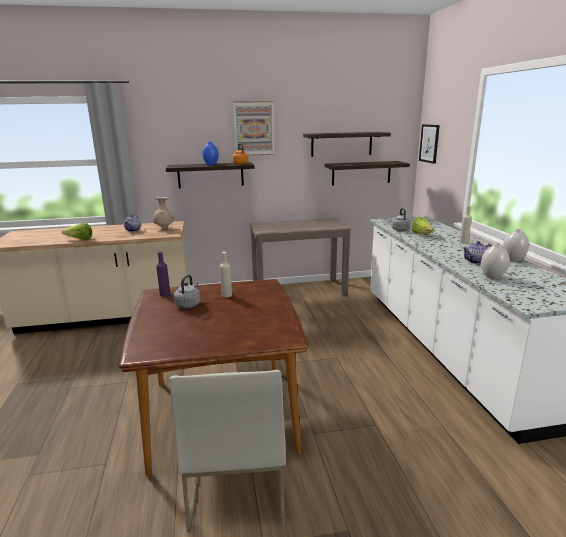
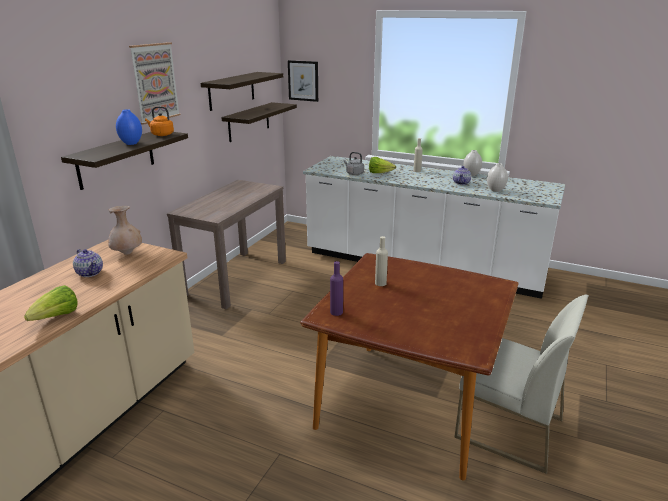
camera: 55 degrees left, 5 degrees up
grey kettle [174,275,200,308] -> none

